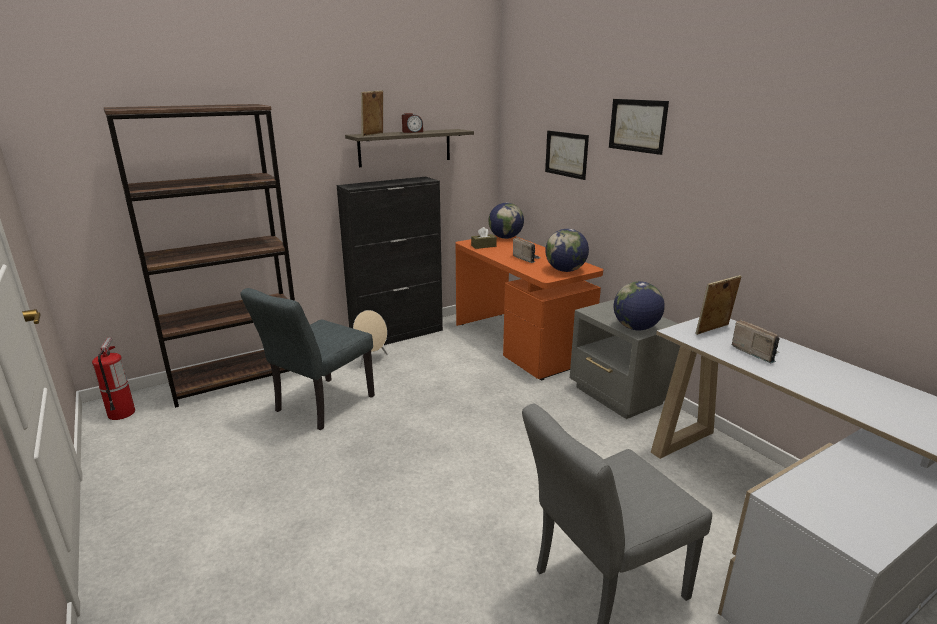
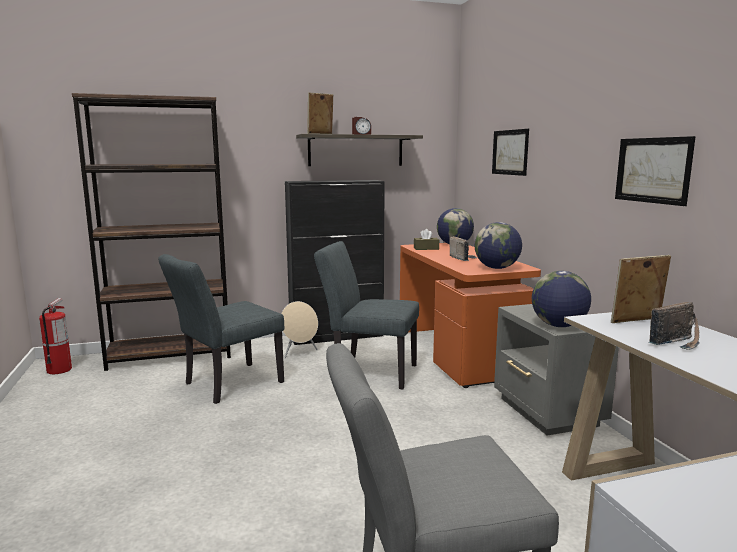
camera: 15 degrees right, 10 degrees down
picture [609,99,669,155] -> picture moved to [615,136,696,206]
radio [732,319,780,363] -> radio turned 75 degrees clockwise [648,302,700,350]
none -> grey chair [314,241,419,390]

